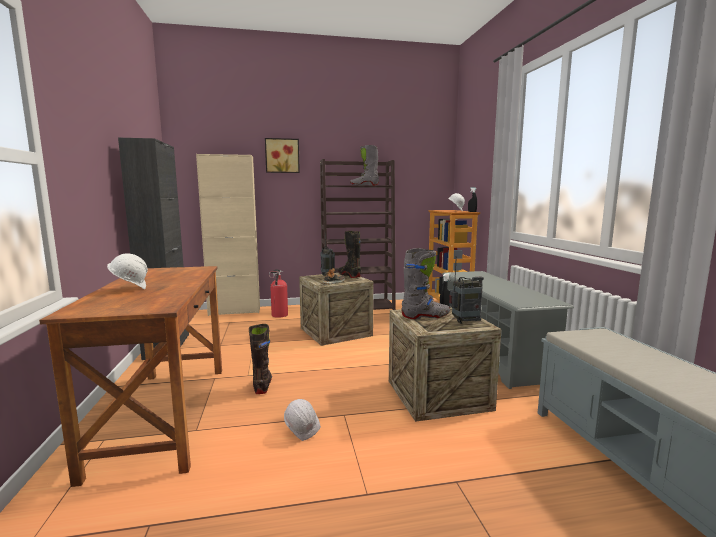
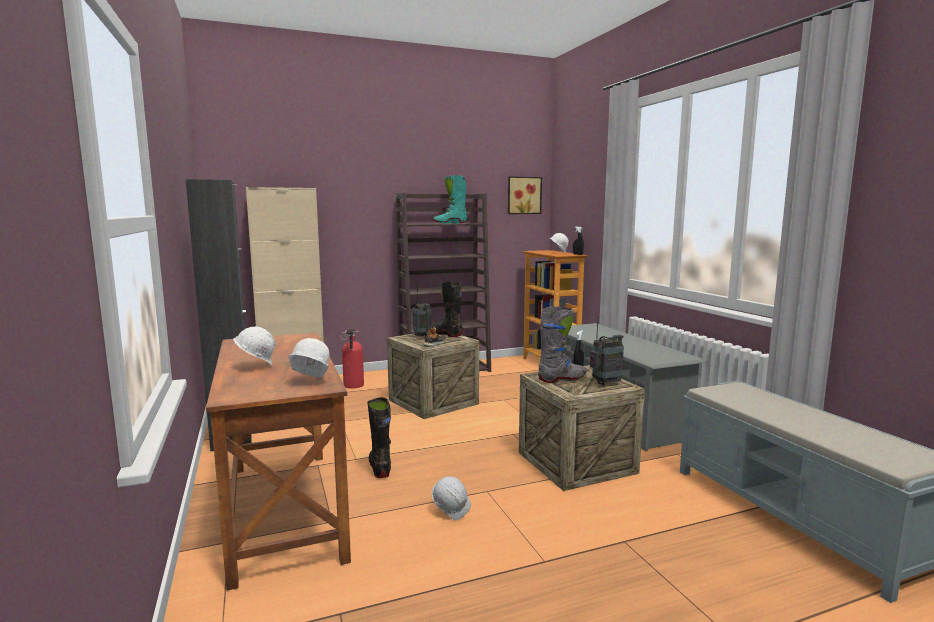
camera: 10 degrees left, 0 degrees up
picture [265,138,300,173] -> picture moved to [508,176,542,214]
grey boot [350,145,379,186] -> turquoise boot [433,175,467,224]
none -> white hard hat [288,338,330,378]

